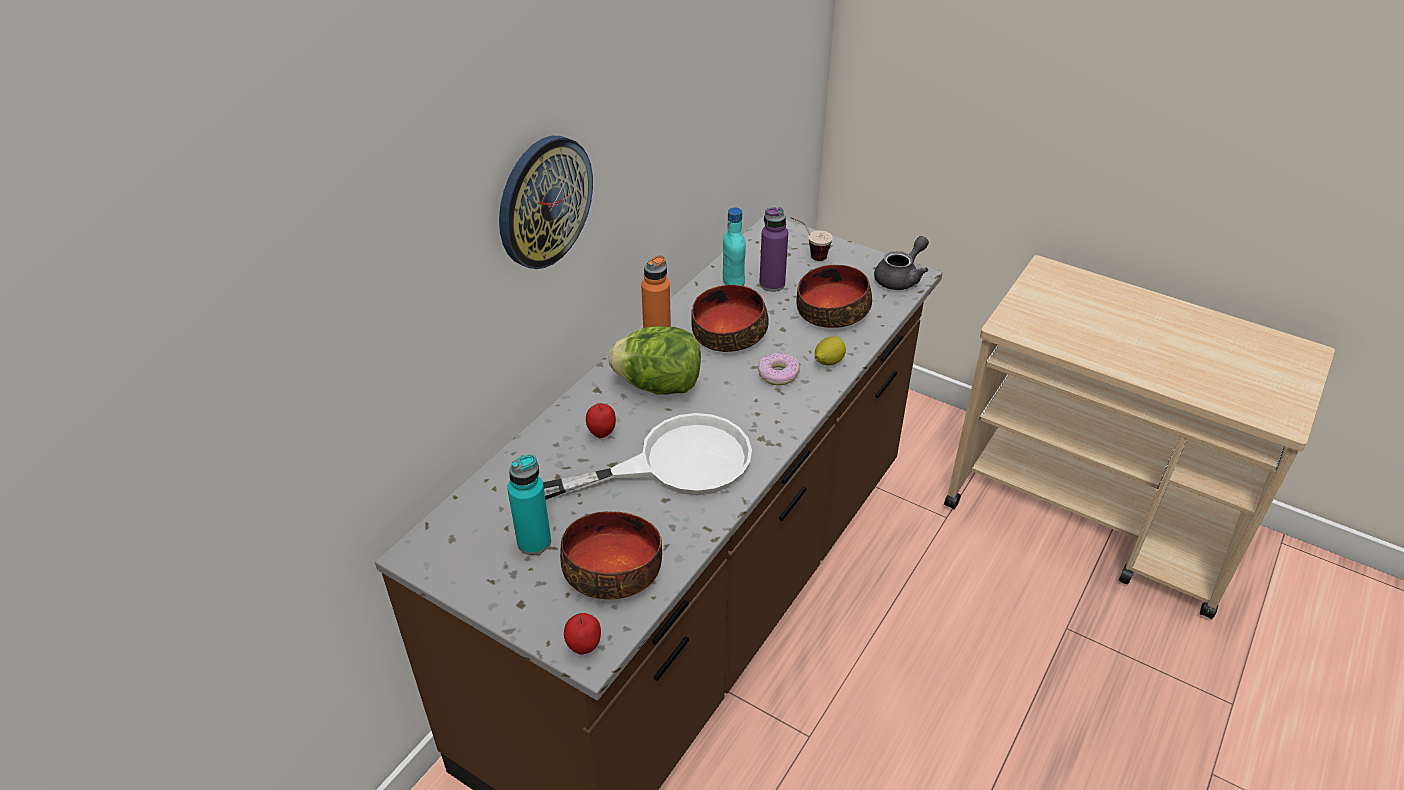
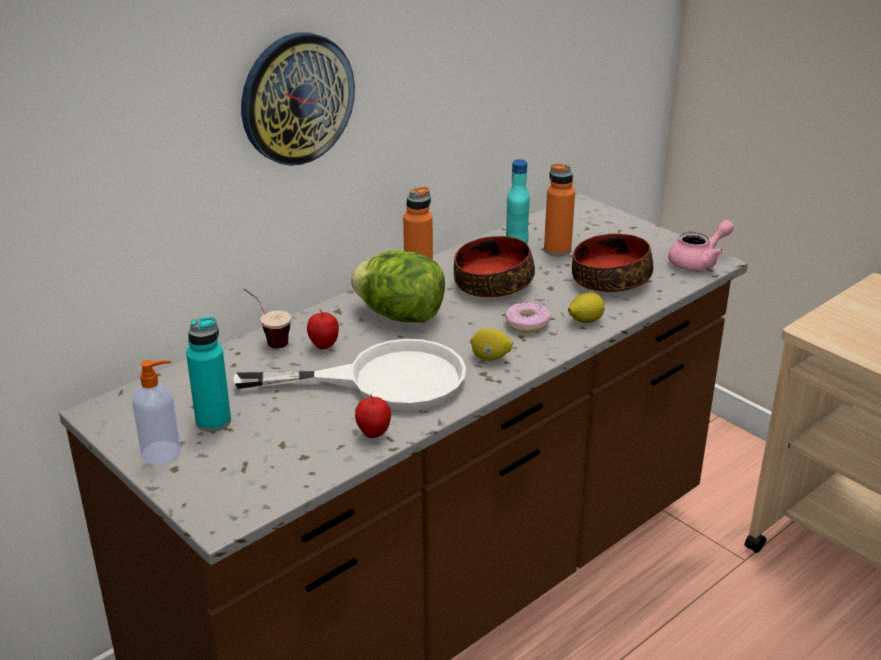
camera: 15 degrees right, 10 degrees down
bowl [560,511,662,600] -> none
apple [564,613,601,655] -> apple moved to [355,394,391,438]
purple bottle [759,207,788,292] -> orange bottle [544,164,575,257]
cup [790,217,833,261] -> cup moved to [244,288,291,348]
grey teapot [874,236,929,290] -> pink teapot [668,220,734,271]
none -> soap dispenser [132,360,181,464]
none -> lemon [470,328,513,361]

